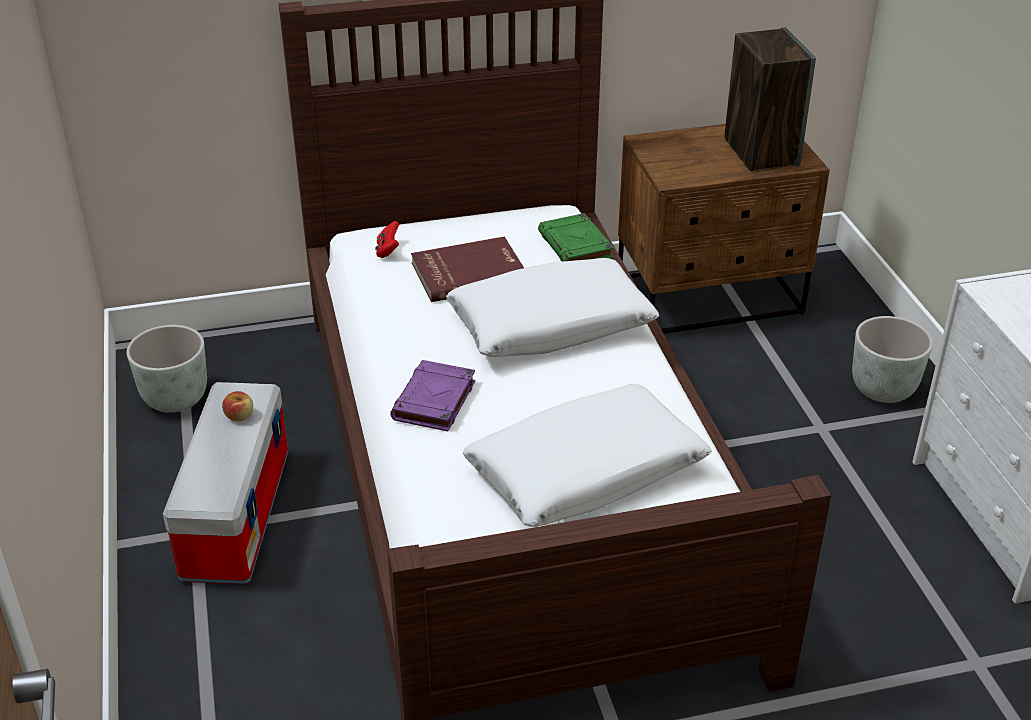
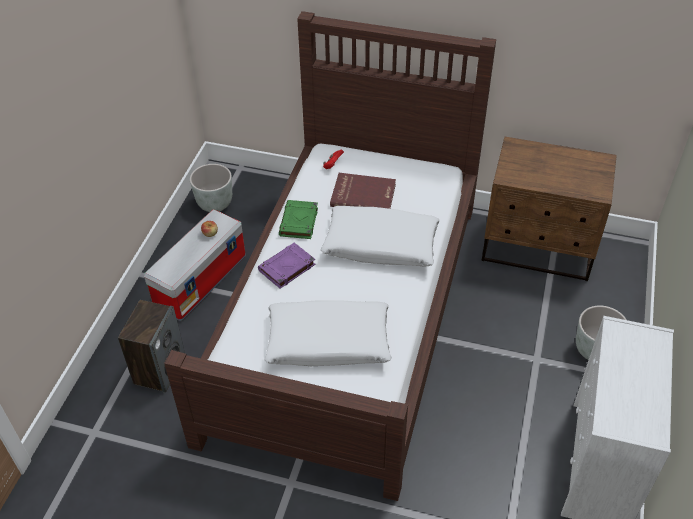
camera: 30 degrees right, 10 degrees up
green book [538,213,614,262] -> green book moved to [279,200,318,239]
speaker [724,27,816,171] -> speaker moved to [118,300,185,393]

